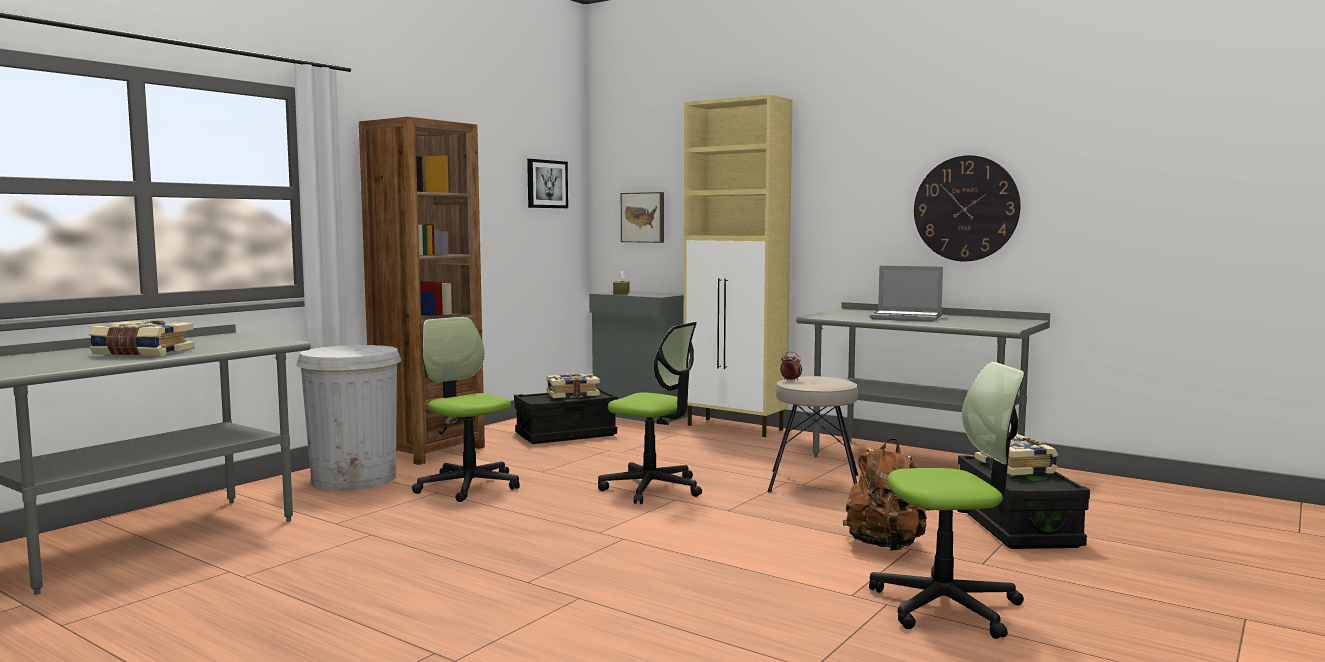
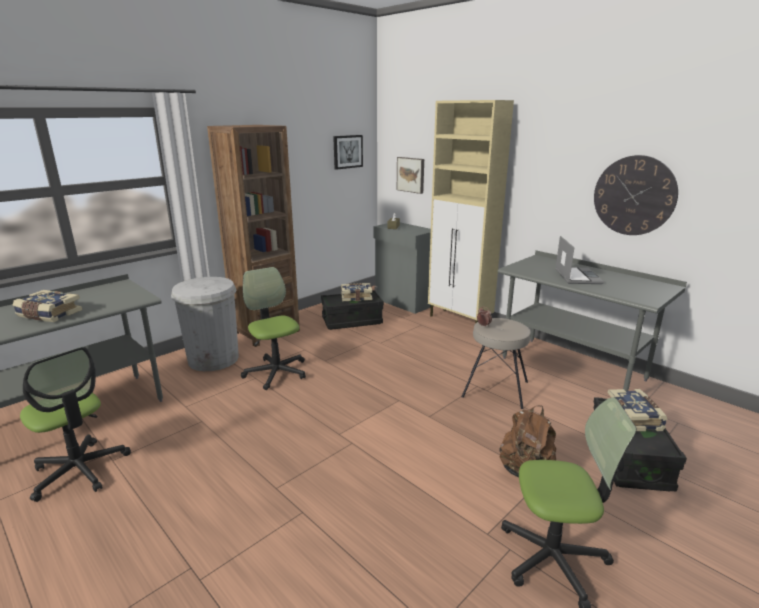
camera: 10 degrees right, 15 degrees up
office chair [598,322,702,504] -> office chair moved to [20,347,131,502]
laptop [870,266,943,322] -> laptop turned 120 degrees counterclockwise [555,236,604,284]

